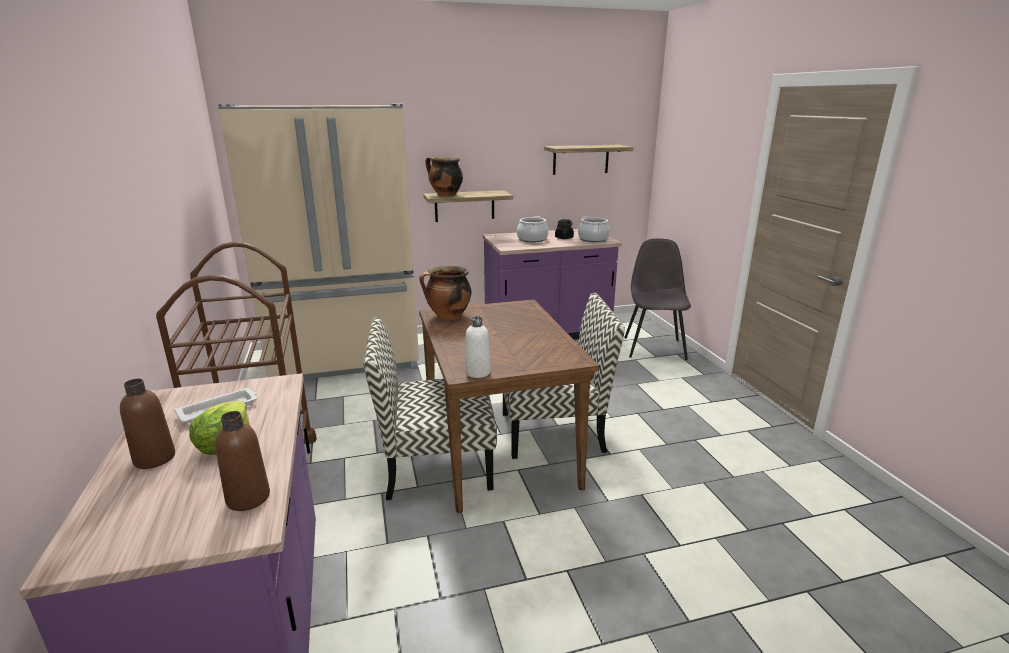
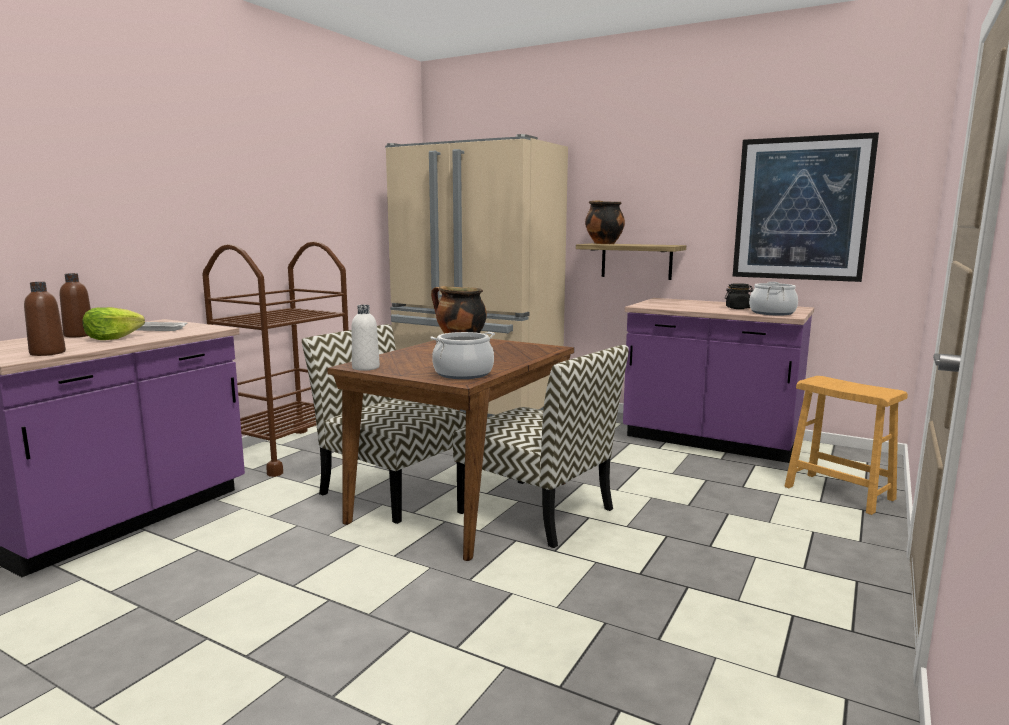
camera: 45 degrees right, 10 degrees down
cooking pot [517,216,548,242] -> cooking pot moved to [430,332,495,379]
shelf [544,145,634,175] -> picture [733,132,879,282]
grey chair [624,239,691,360] -> brown stool [785,376,908,515]

